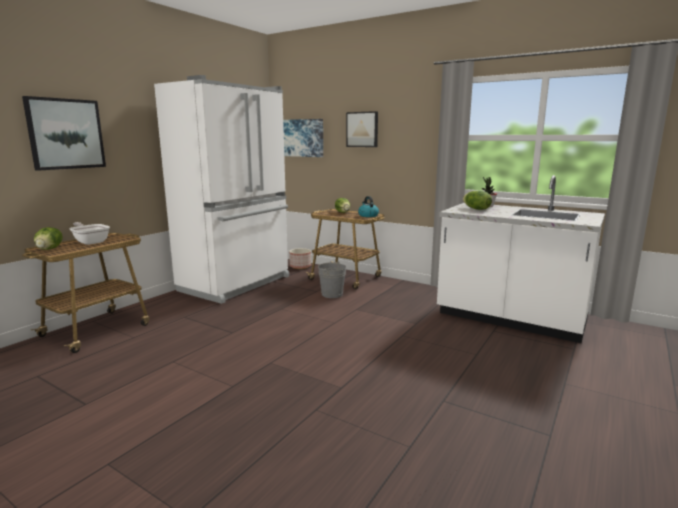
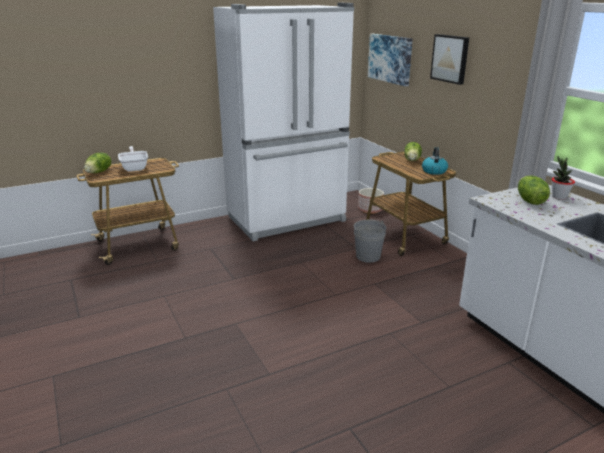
camera: 30 degrees right, 10 degrees up
picture [22,96,106,171] -> none

